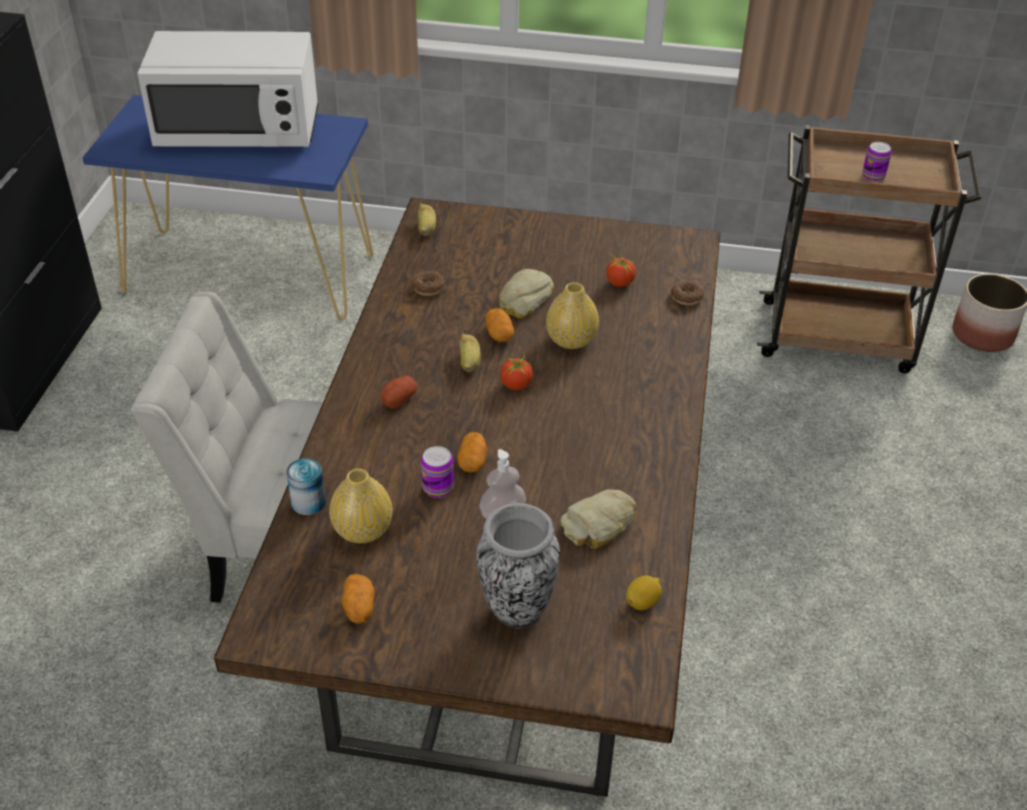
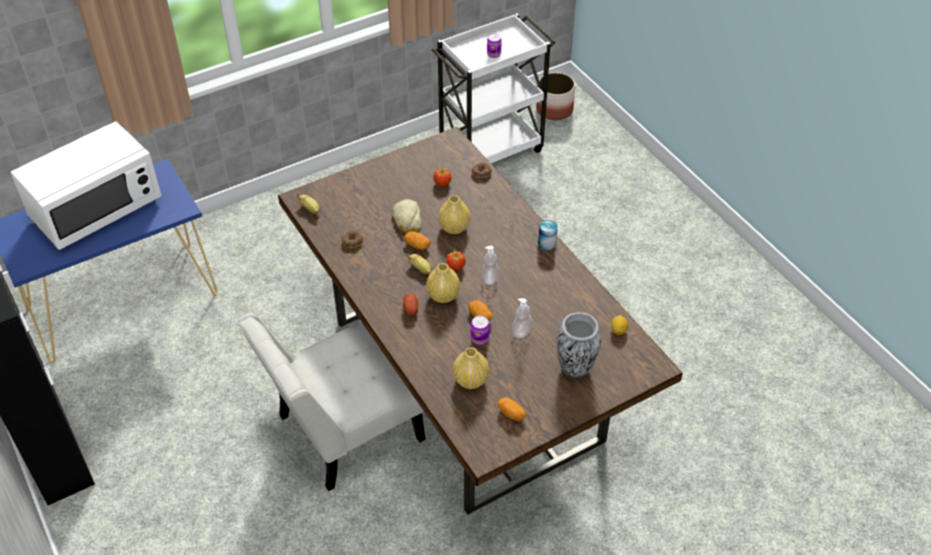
camera: 40 degrees left, 5 degrees up
can [287,458,326,515] -> can moved to [538,220,558,250]
bread [560,489,636,549] -> none
brown cart [757,125,981,374] -> white cart [431,13,556,163]
none -> yellow vase [426,263,460,303]
none -> soap dispenser [481,246,499,285]

